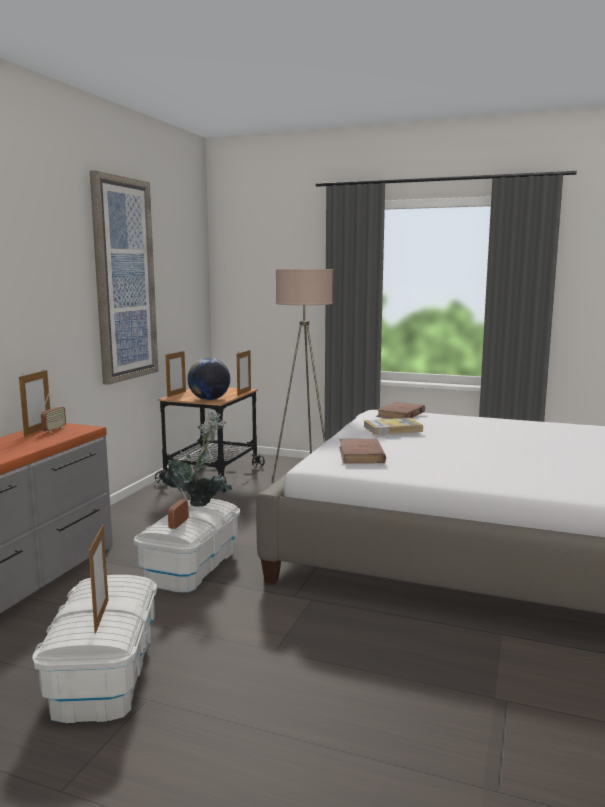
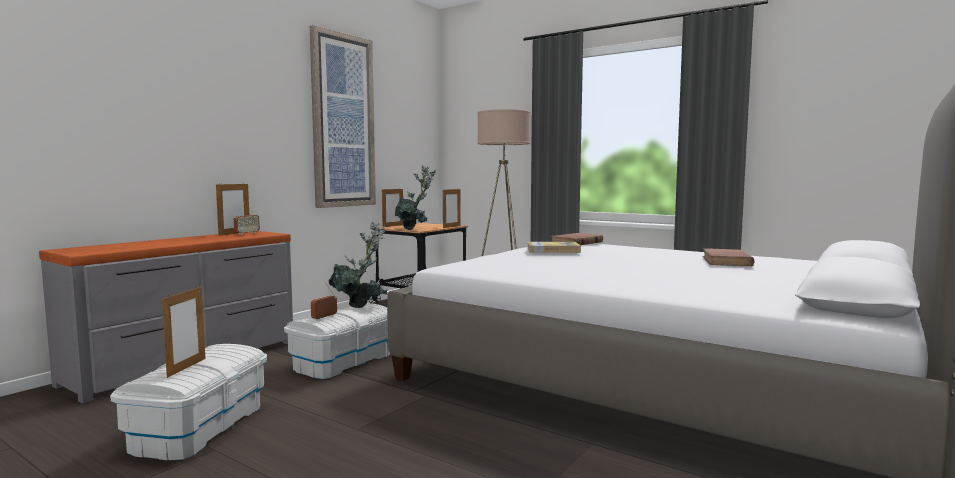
camera: 15 degrees right, 5 degrees down
globe [188,358,230,400] -> potted plant [395,166,436,230]
brown book [339,439,386,464] -> brown book moved to [703,249,754,266]

